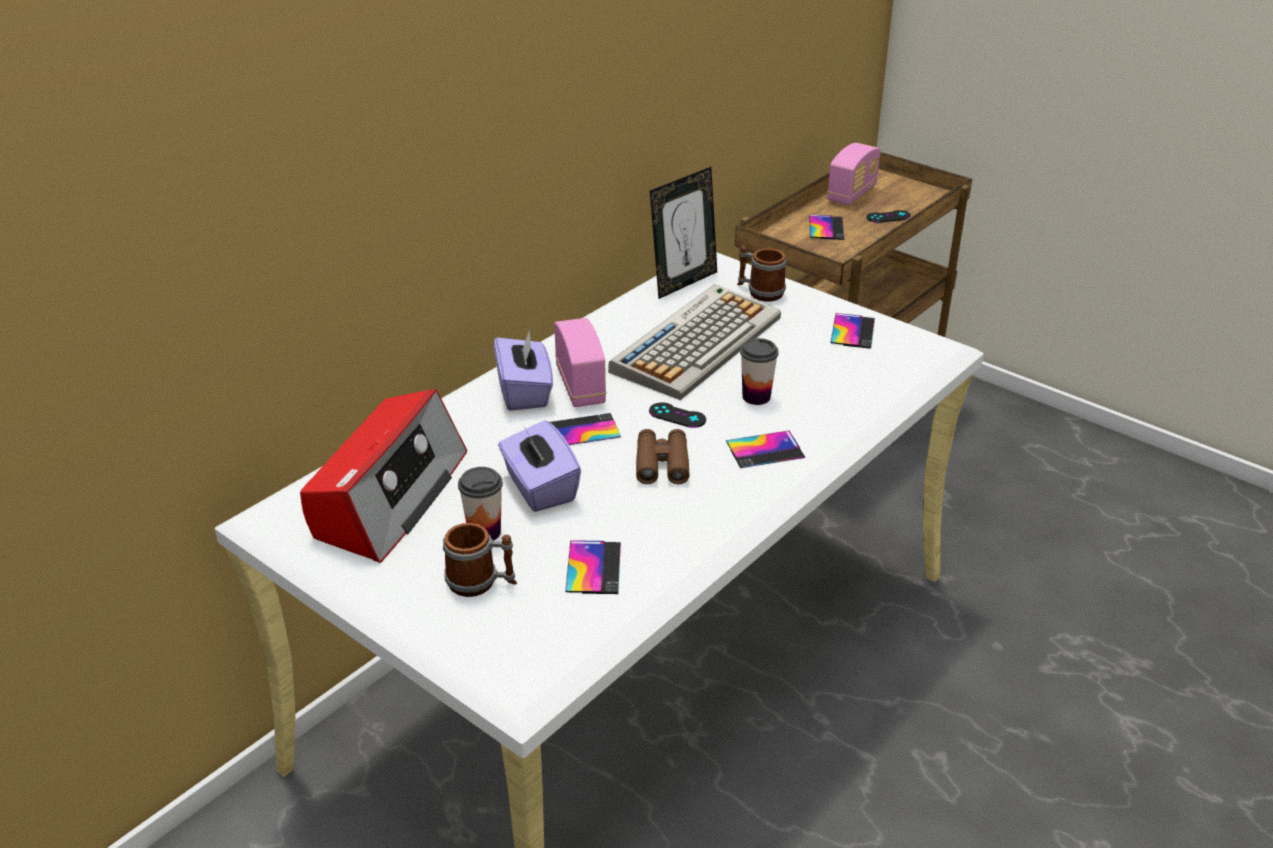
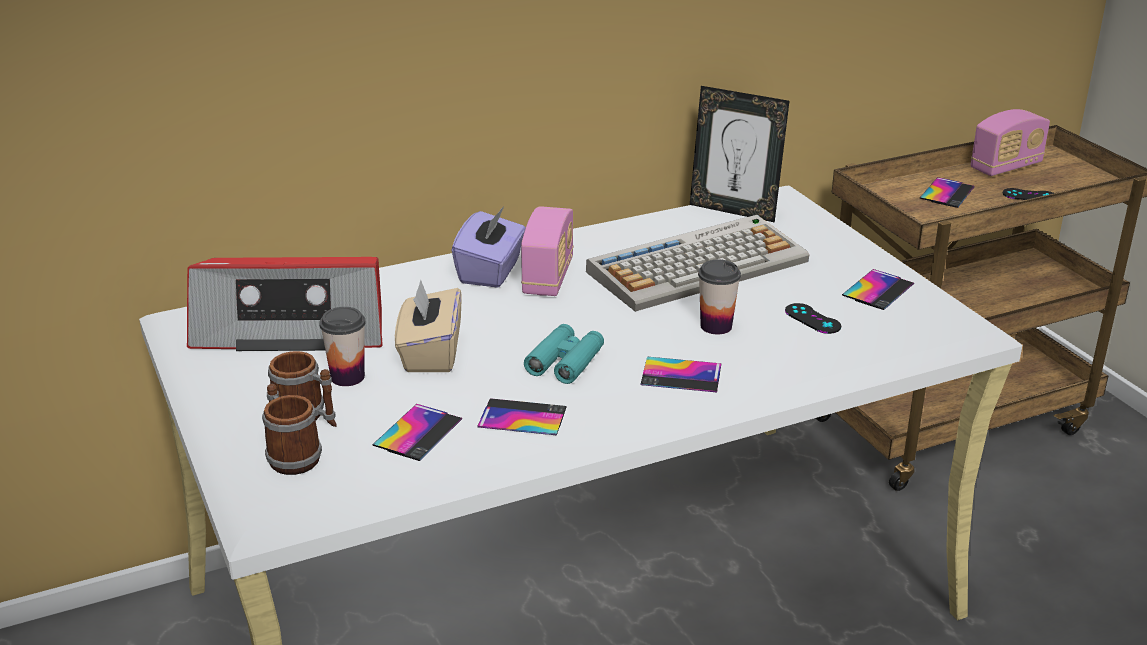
camera: 25 degrees right, 5 degrees down
radio [300,389,467,563] -> radio turned 45 degrees clockwise [187,257,383,351]
purple tissue box [498,420,581,512] -> beige tissue box [395,279,462,372]
phone [550,413,621,445] -> phone moved to [477,398,567,435]
brown binoculars [636,429,690,484] -> turquoise binoculars [524,324,604,384]
black game controller [649,403,706,428] -> black game controller moved to [785,303,841,334]
picture frame [650,167,717,299] -> picture frame turned 45 degrees clockwise [690,86,789,223]
mug [737,246,786,301] -> mug moved to [262,384,322,475]

